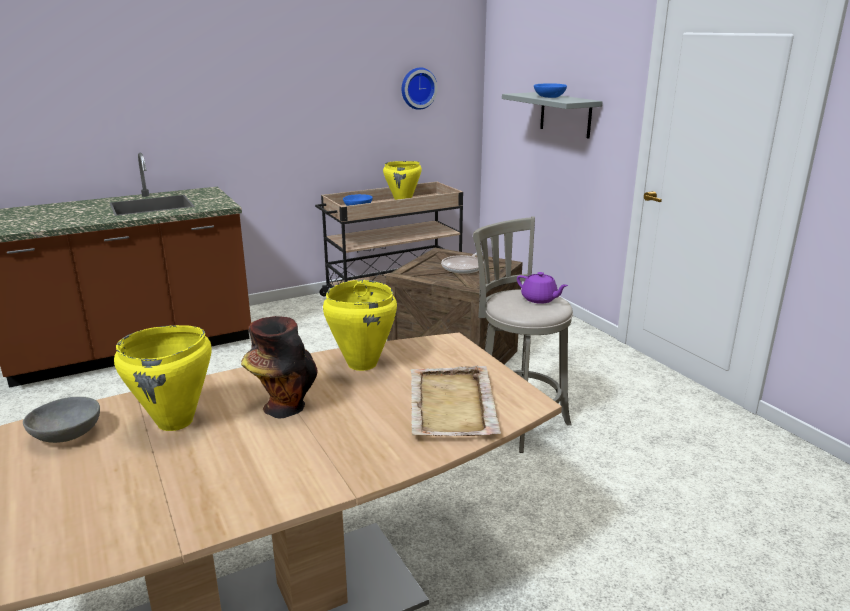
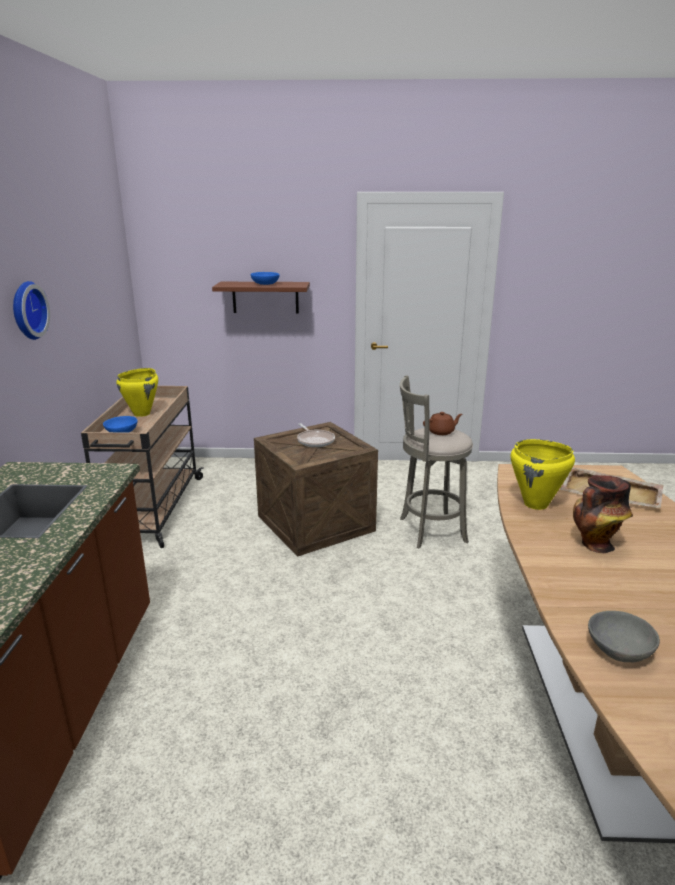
camera: 60 degrees left, 0 degrees up
yellow cooking pot [114,325,212,431] -> none
wall clock [402,67,437,110] -> wall clock moved to [13,281,50,340]
grey shelf [502,92,603,139] -> brown shelf [212,282,310,313]
purple teapot [517,272,568,304] -> brown teapot [423,412,462,435]

